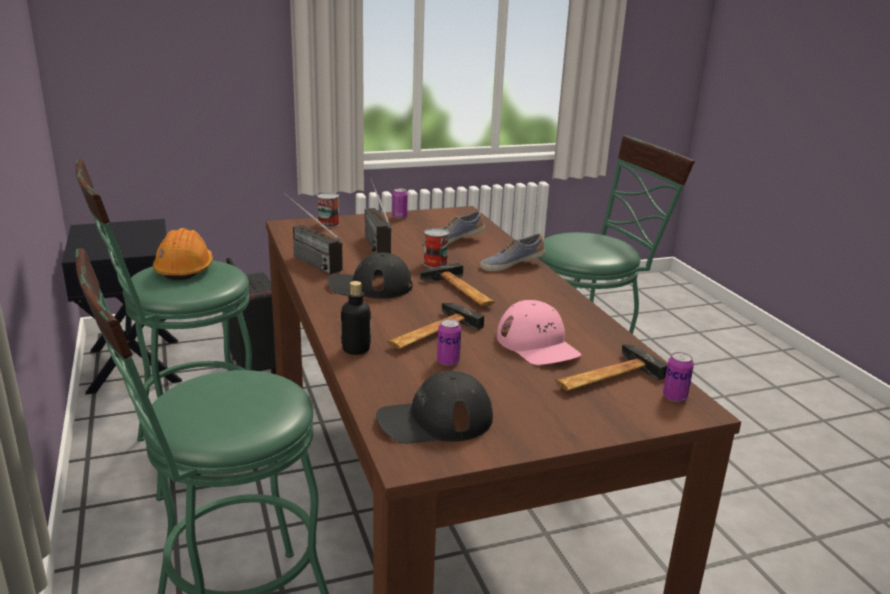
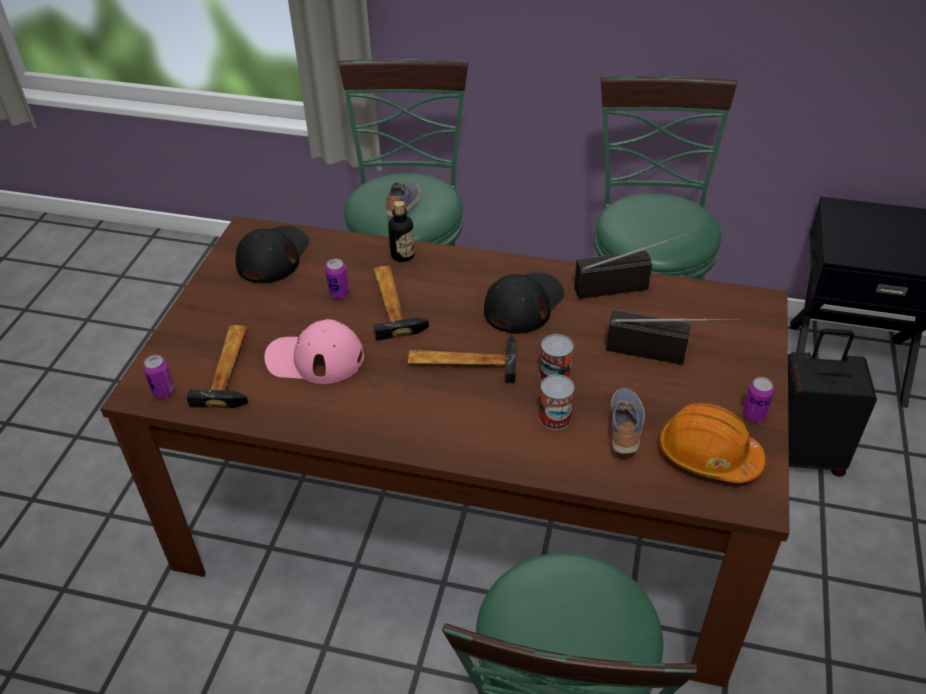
camera: 125 degrees right, 20 degrees up
orange hard hat [153,228,213,280] -> orange hard hat moved to [659,403,766,483]
can [317,192,340,228] -> can moved to [539,374,575,430]
shoe [480,233,545,271] -> shoe moved to [386,180,421,217]

